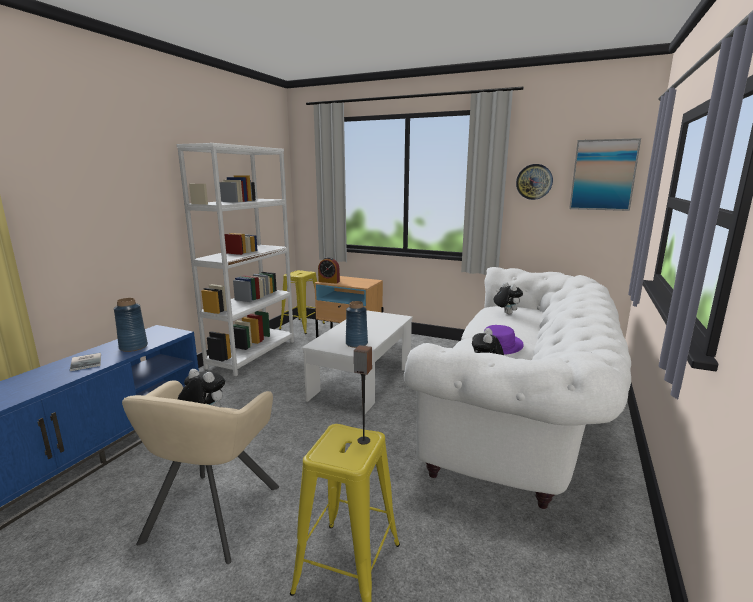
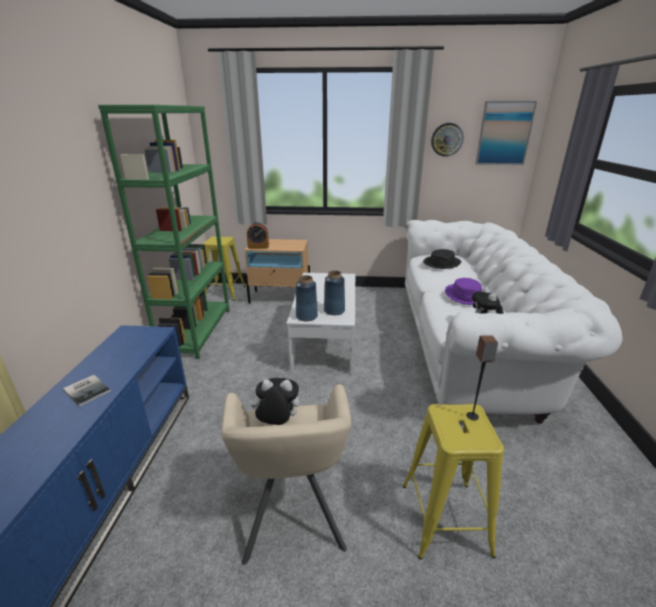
camera: 20 degrees left, 10 degrees up
blue vase [114,298,148,352] -> blue vase moved to [296,275,318,321]
white bookcase [177,143,294,376] -> green bookcase [98,105,230,359]
plush toy [493,282,523,314] -> black hat [423,249,461,269]

